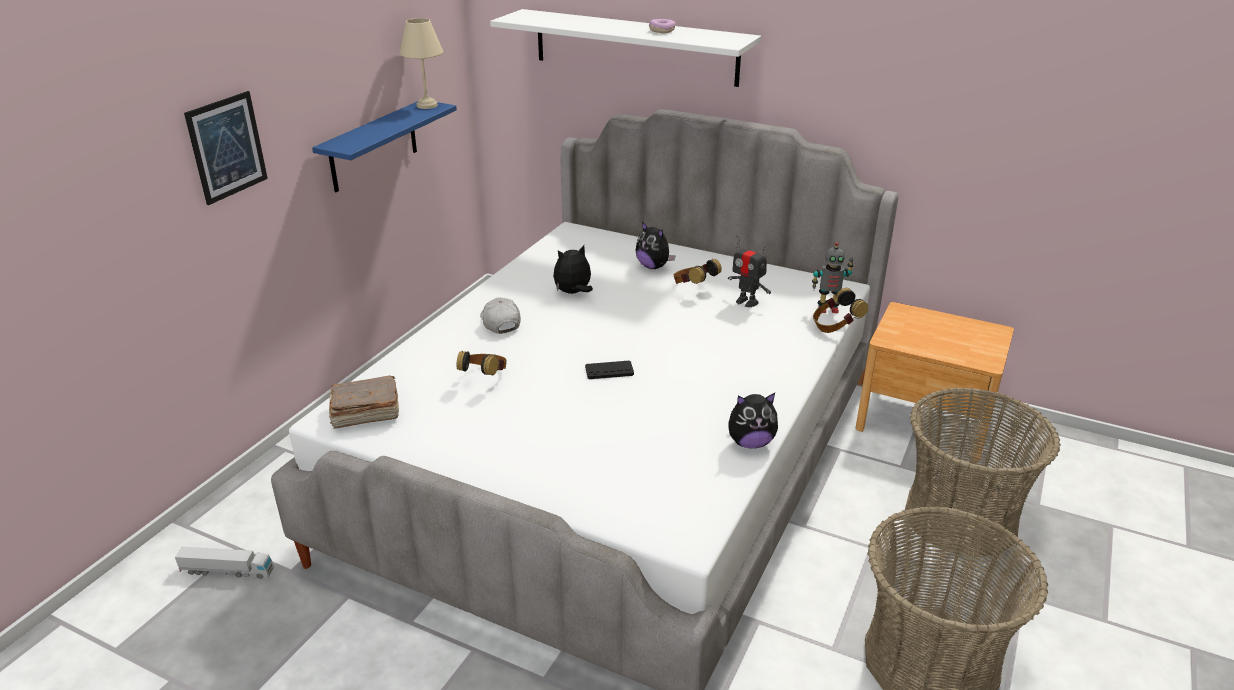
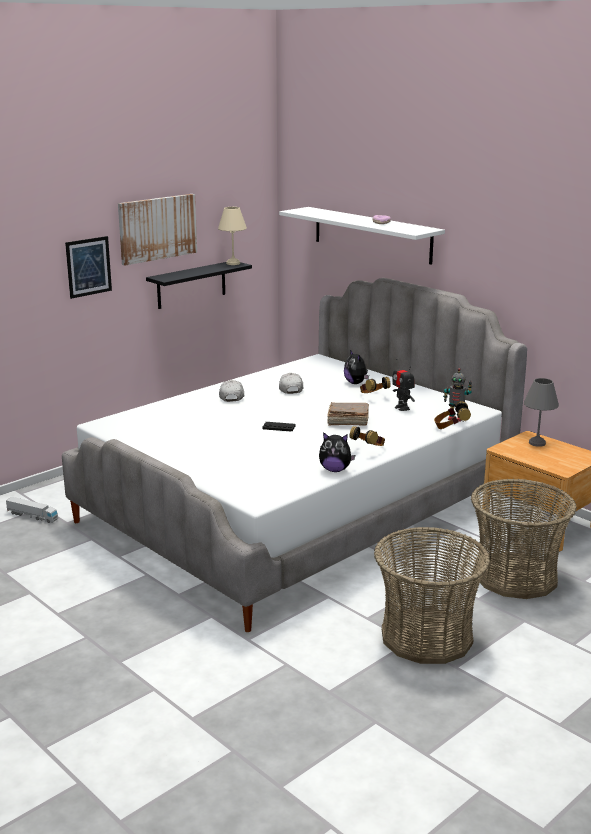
camera: 20 degrees right, 10 degrees down
blue shelf [312,101,457,192] -> black shelf [146,262,252,309]
brown book [329,375,399,429] -> brown book moved to [327,402,369,426]
headphones [456,351,506,375] -> headphones moved to [350,426,385,446]
plush toy [553,245,593,294] -> white cap [279,373,304,394]
none -> picture [118,194,197,265]
none -> grey table lamp [524,378,559,447]

